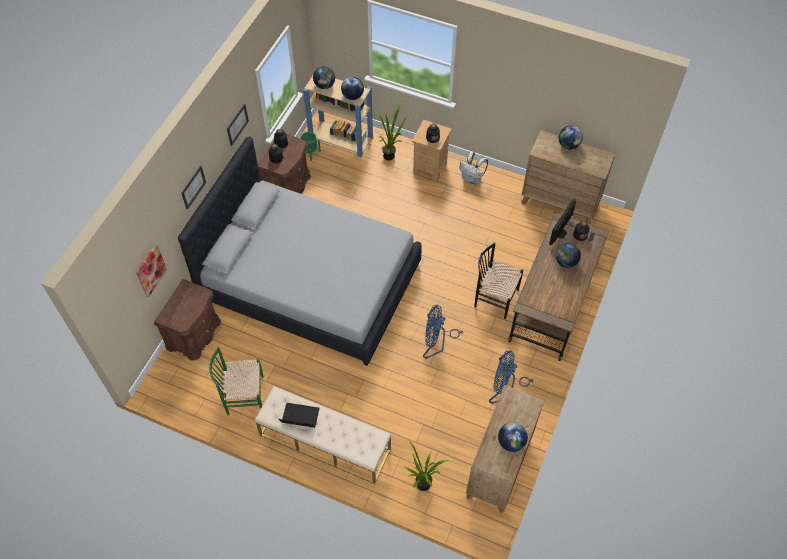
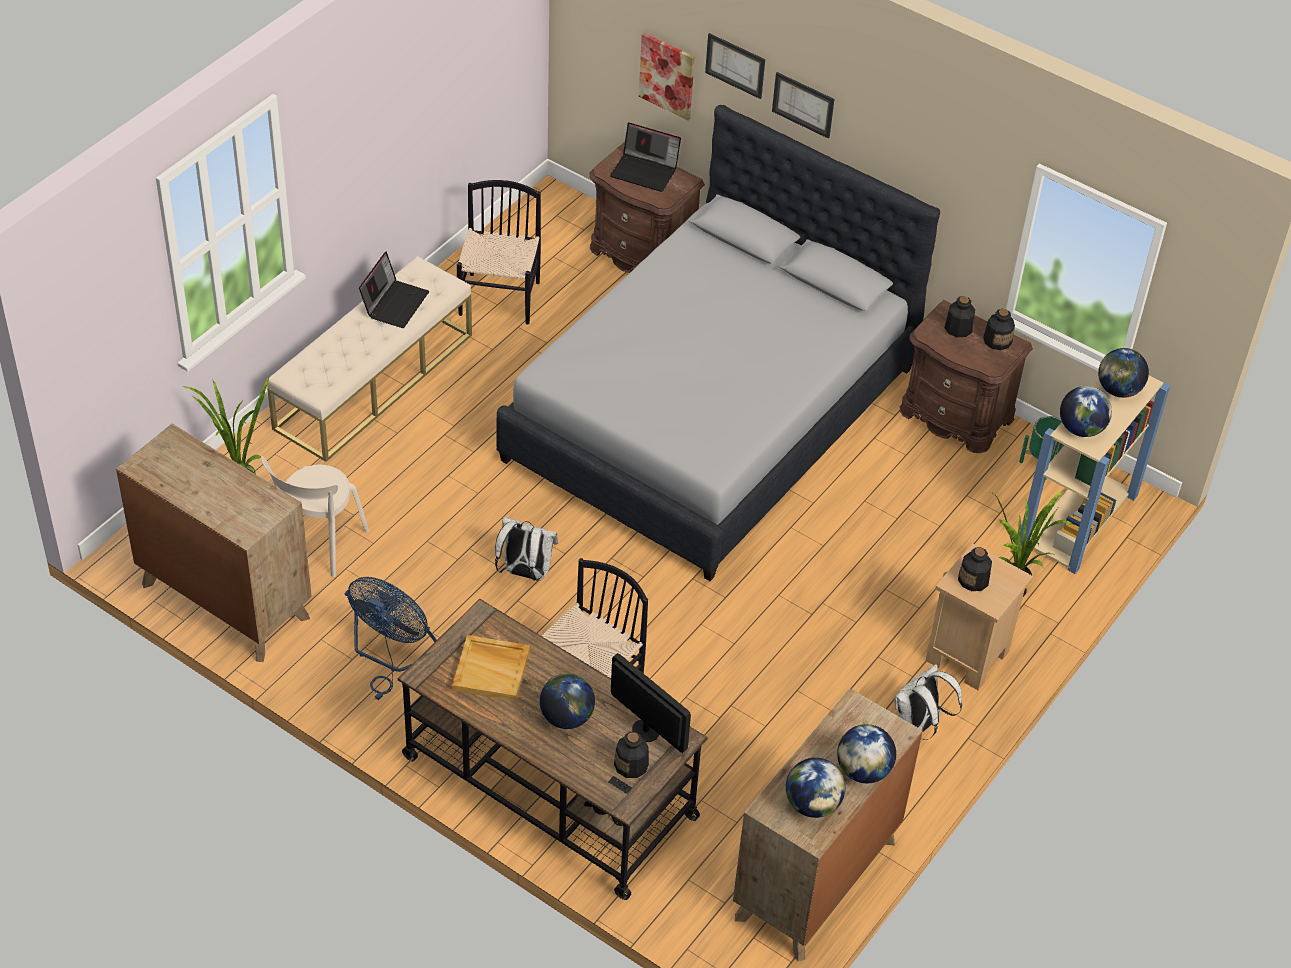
camera: 100 degrees right, 10 degrees down
green chair [209,347,264,416] -> black chair [457,180,541,324]
picture [227,104,249,146] -> picture moved to [705,33,765,99]
blue fan [423,304,463,359] -> white backpack [495,517,558,581]
globe [498,422,528,452] -> globe moved to [786,758,845,818]
none -> beige chair [261,456,369,577]
none -> beige tray [452,635,530,701]
none -> laptop [610,123,681,192]

